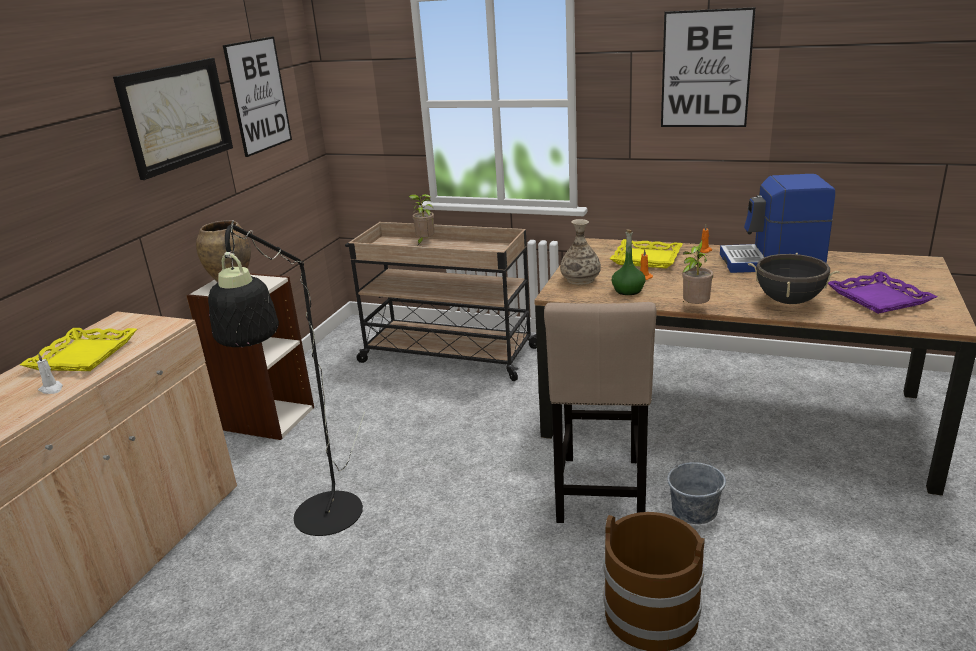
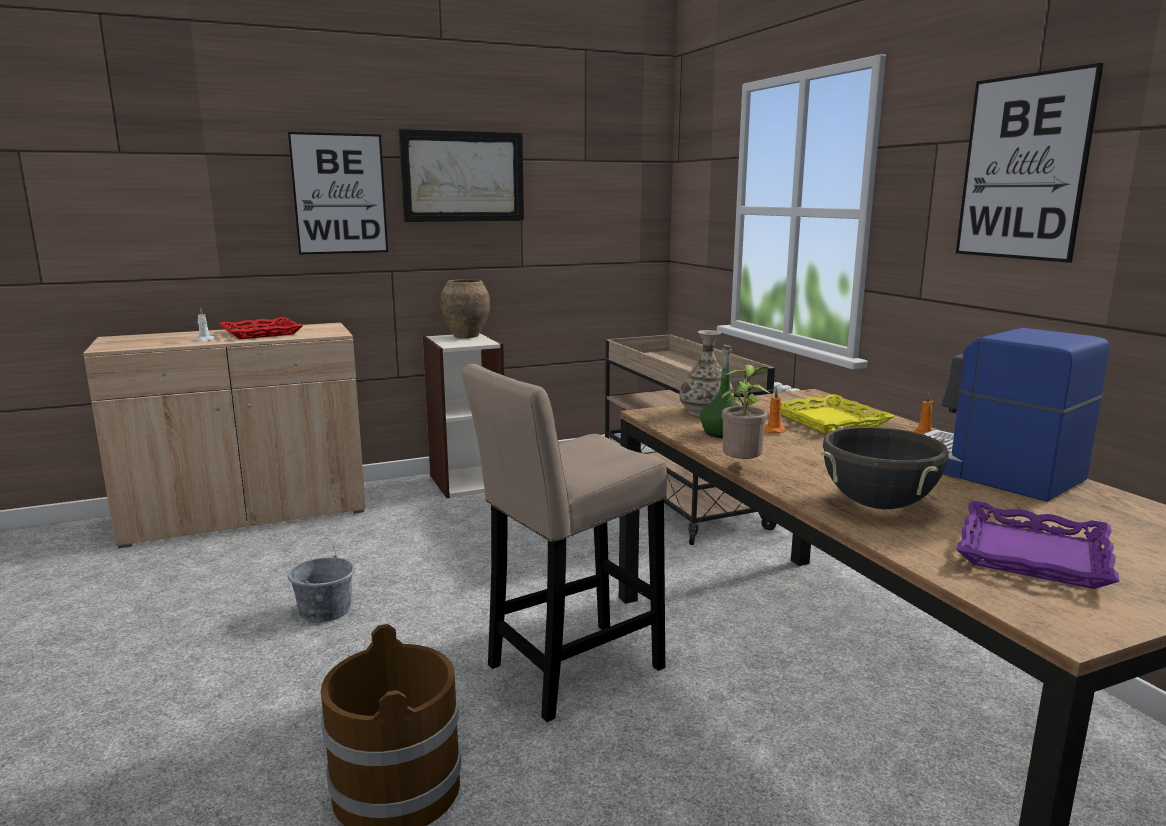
camera: 45 degrees right, 10 degrees down
yellow tray [20,328,137,371] -> red tray [219,317,303,339]
black floor lamp [208,220,365,536] -> none
picture [223,36,292,157] -> picture moved to [288,132,388,255]
potted plant [408,194,434,245] -> none
grey bucket [667,451,726,524] -> grey bucket moved to [288,538,355,622]

